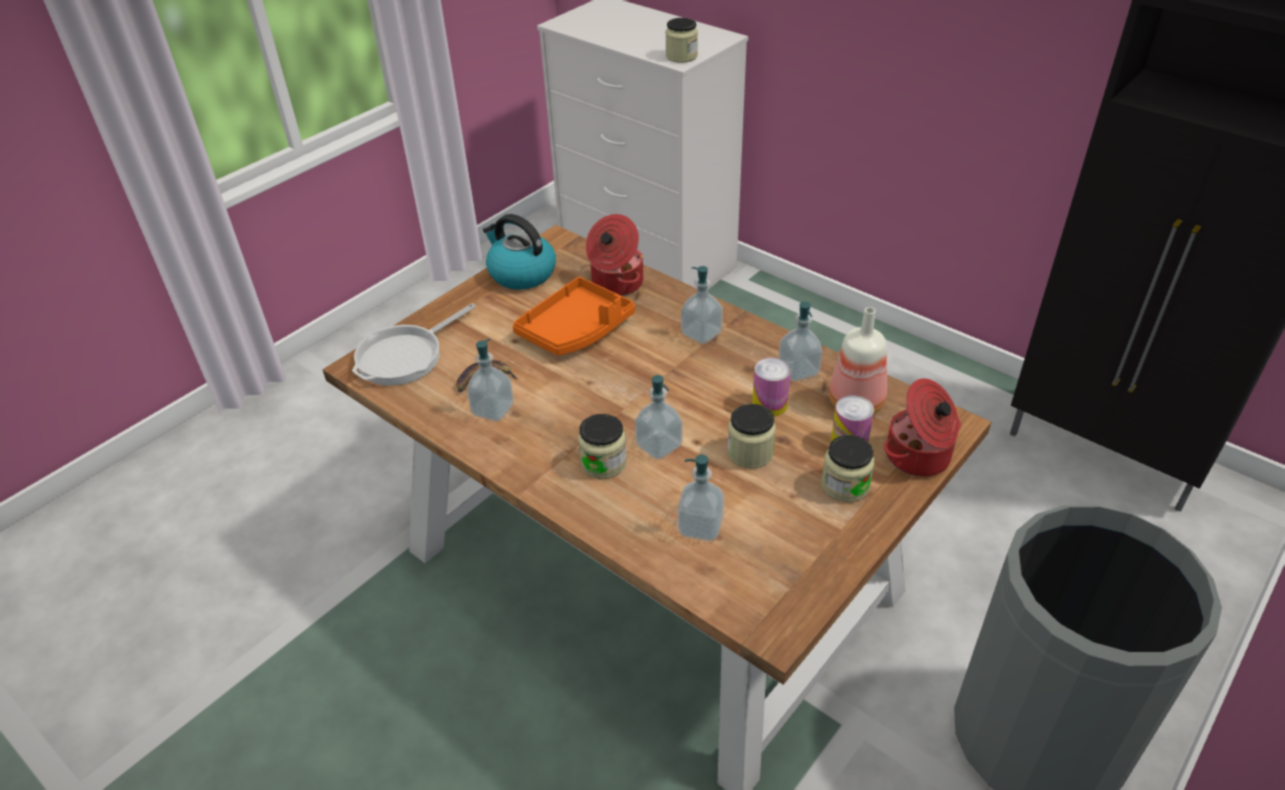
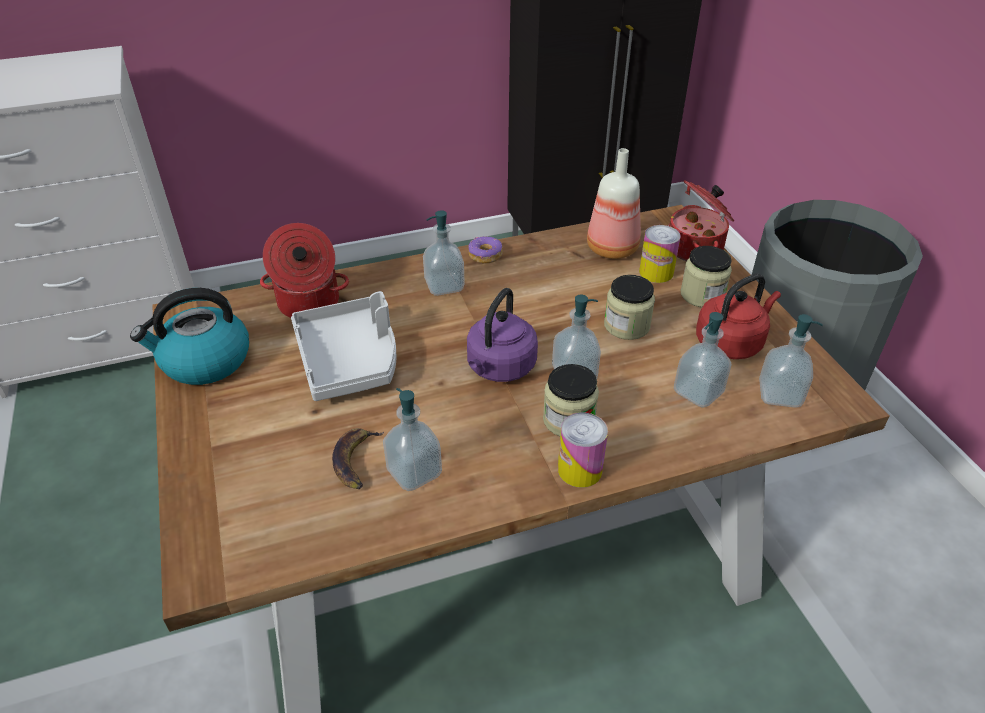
camera: 60 degrees left, 0 degrees up
frying pan [352,303,476,386] -> none
orange tray [513,277,635,356] -> grey tray [291,291,396,401]
jar [665,18,698,63] -> none
can [752,358,791,417] -> can moved to [558,413,608,488]
soap dispenser [778,302,822,382] -> soap dispenser moved to [759,314,823,408]
none -> purple kettle [467,288,538,382]
none -> donut [469,236,503,263]
none -> red kettle [696,274,781,359]

